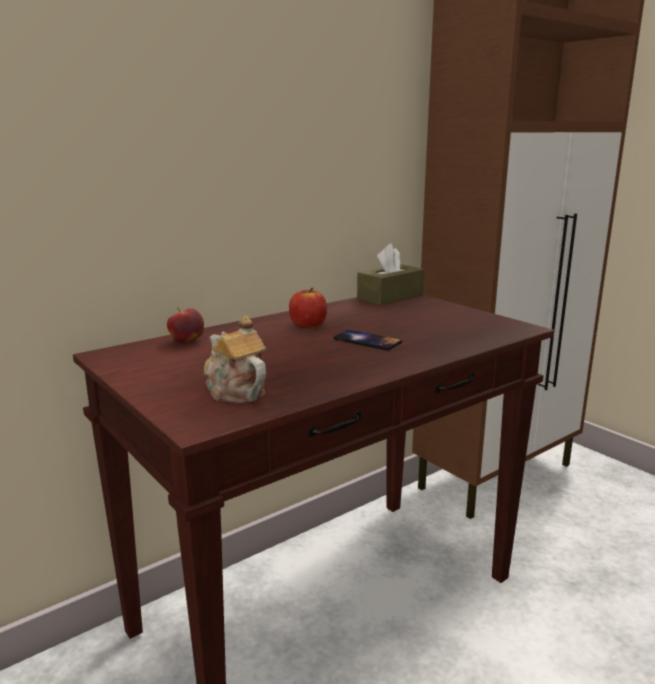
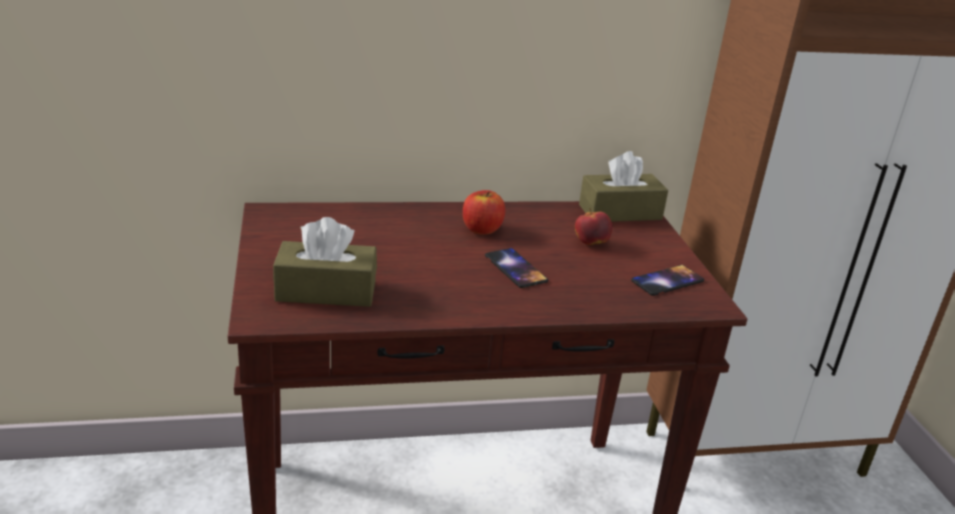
camera: 25 degrees right, 10 degrees up
apple [167,307,204,343] -> apple moved to [575,208,612,245]
teapot [204,316,266,403] -> brown tissue box [273,217,377,307]
none -> phone [631,265,704,296]

